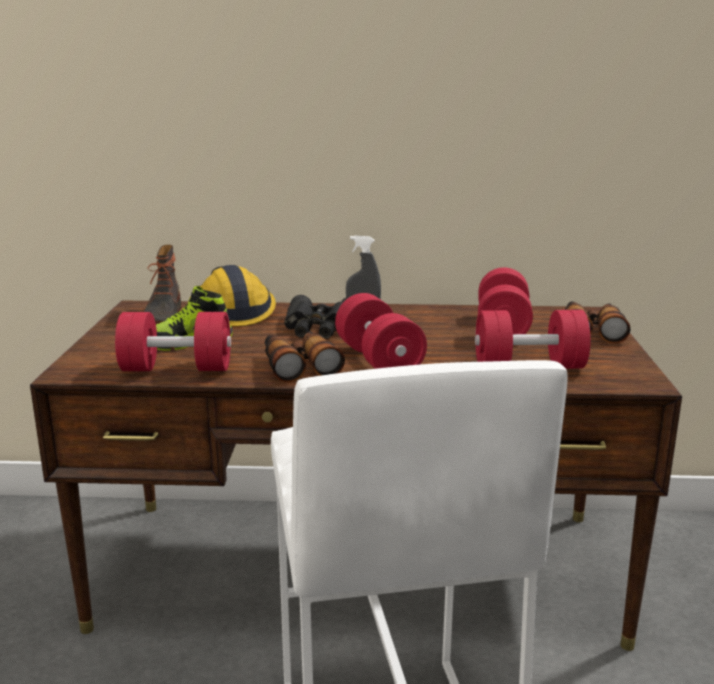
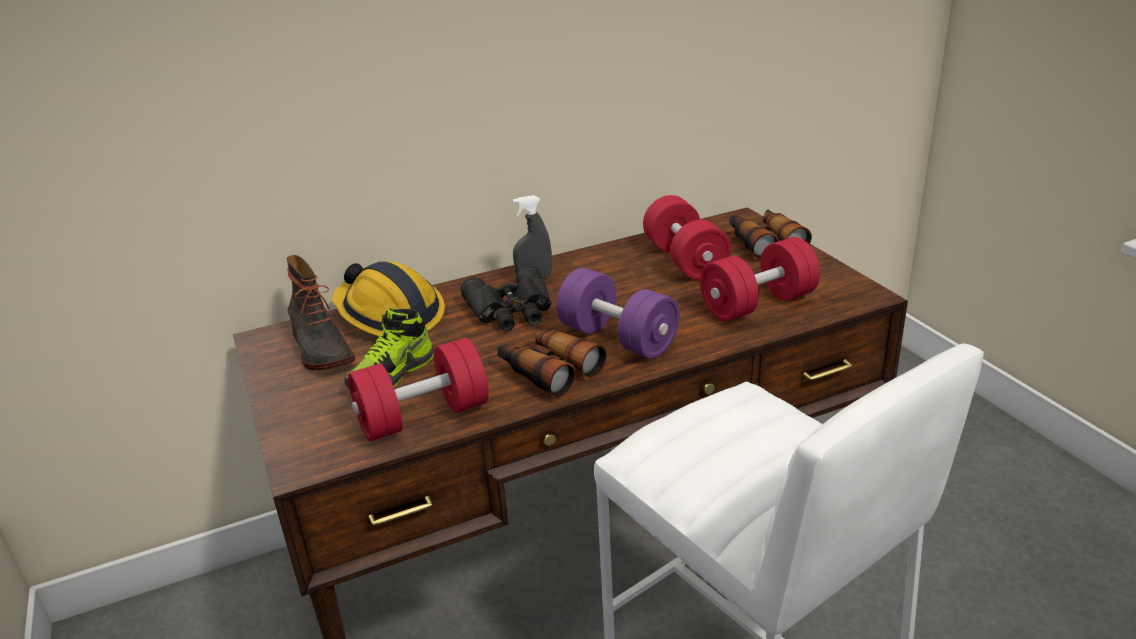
camera: 25 degrees left, 10 degrees up
red dumbbell [335,293,427,369] -> purple dumbbell [556,268,680,359]

